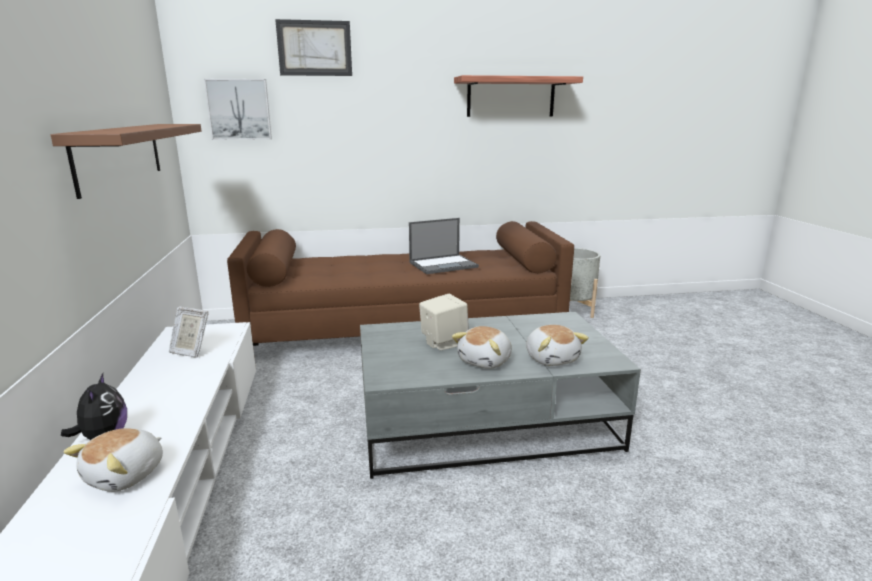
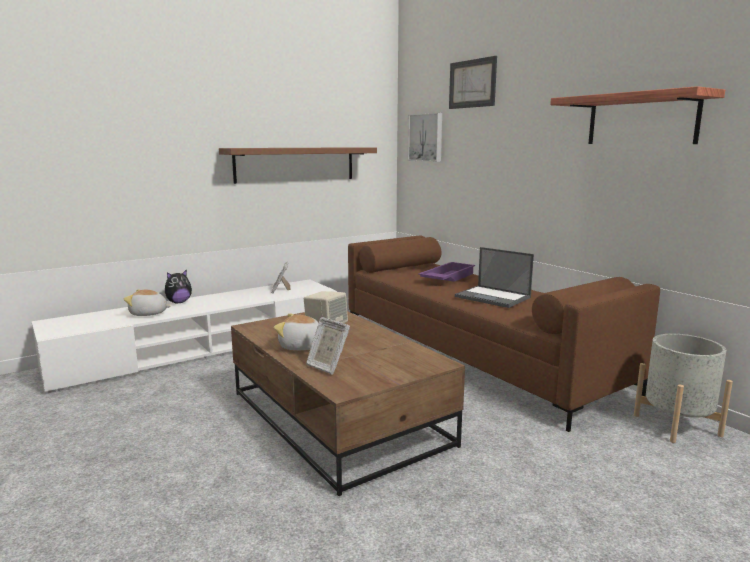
camera: 65 degrees right, 5 degrees down
grey coffee table [360,312,641,479] -> brown coffee table [231,311,465,496]
plush toy [526,325,589,366] -> picture frame [306,317,350,375]
none -> purple tray [418,262,475,282]

